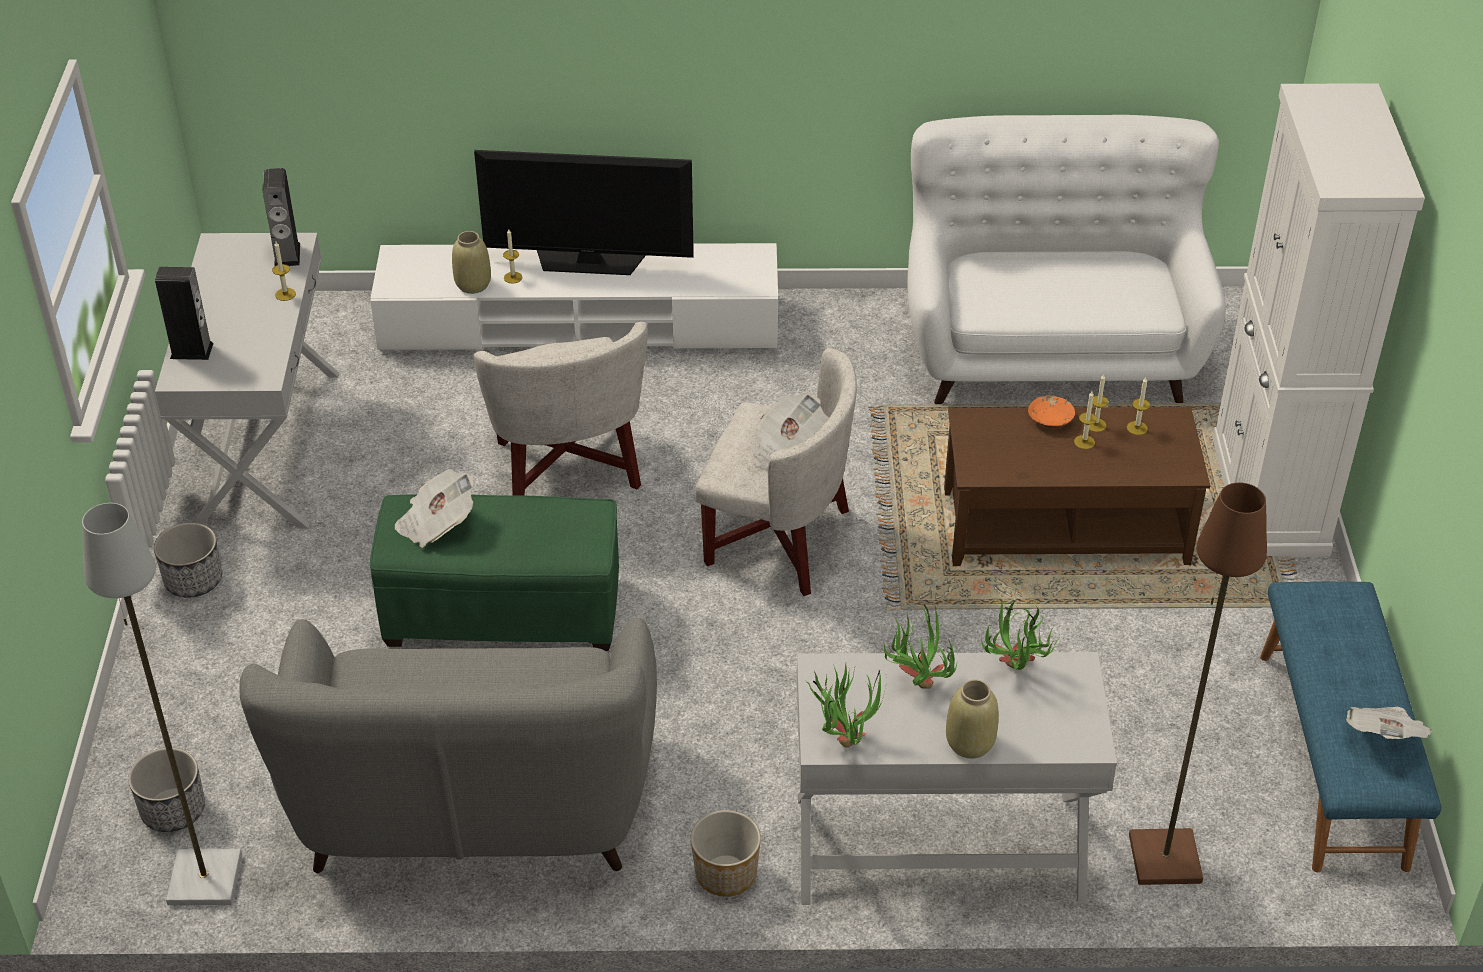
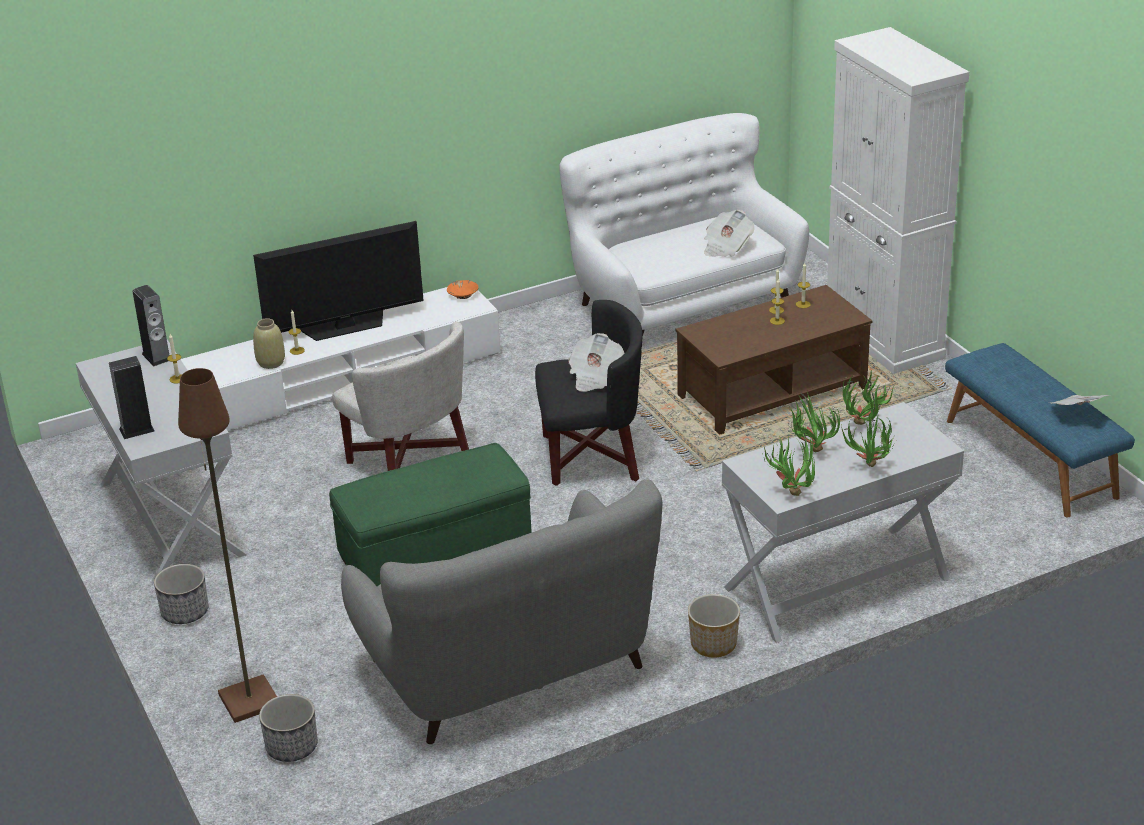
camera: 25 degrees left, 10 degrees down
grey floor lamp [82,503,242,905] -> none
newspaper [395,469,475,548] -> newspaper moved to [704,210,754,257]
white armchair [695,348,857,596] -> black armchair [535,300,642,486]
beige vase [946,679,999,759] -> potted plant [841,413,894,467]
orange bowl [1028,395,1075,428] -> orange bowl moved to [447,280,479,299]
brown floor lamp [1129,482,1267,885] -> brown floor lamp moved to [178,368,277,723]

